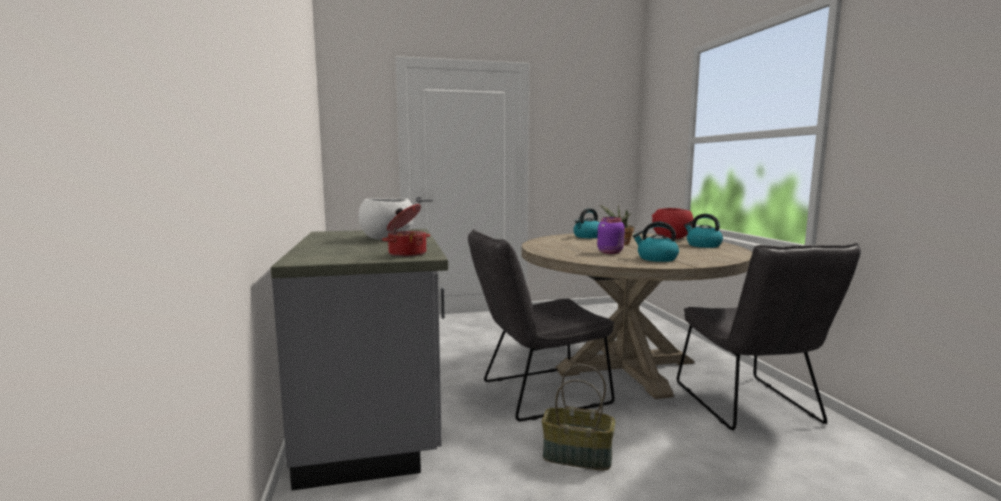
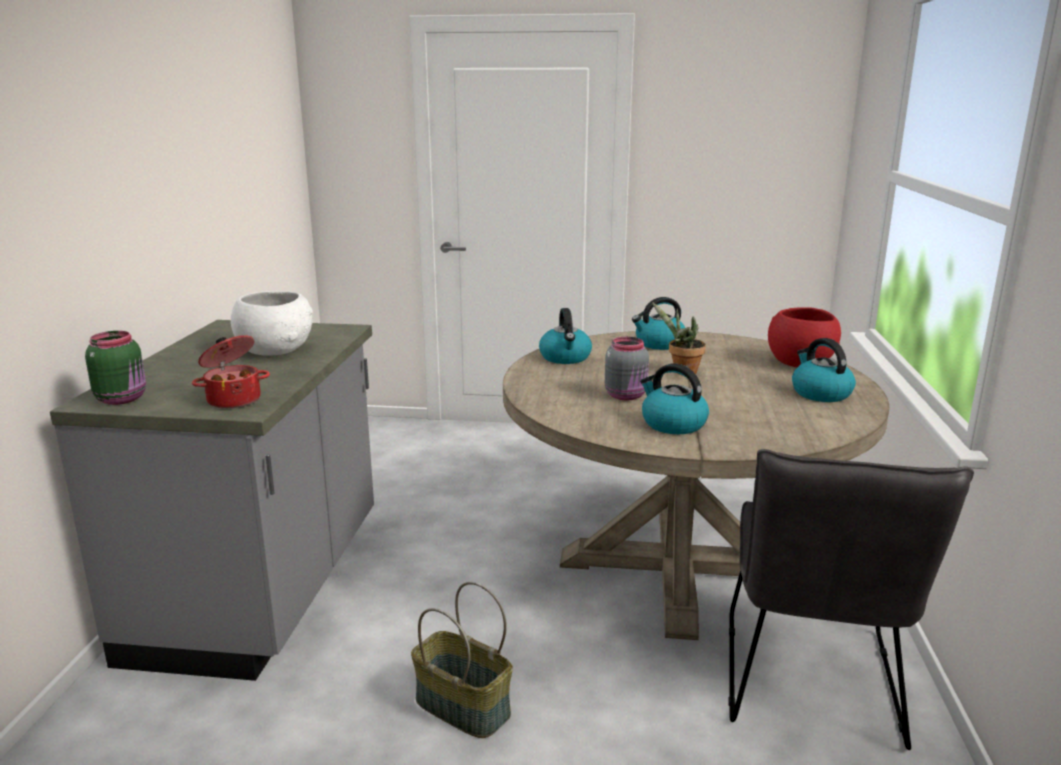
camera: 20 degrees right, 10 degrees up
grey chair [468,229,615,421] -> none
purple jar [597,217,625,254] -> grey jar [605,337,649,400]
none -> green jar [85,331,146,405]
none -> kettle [539,308,592,364]

